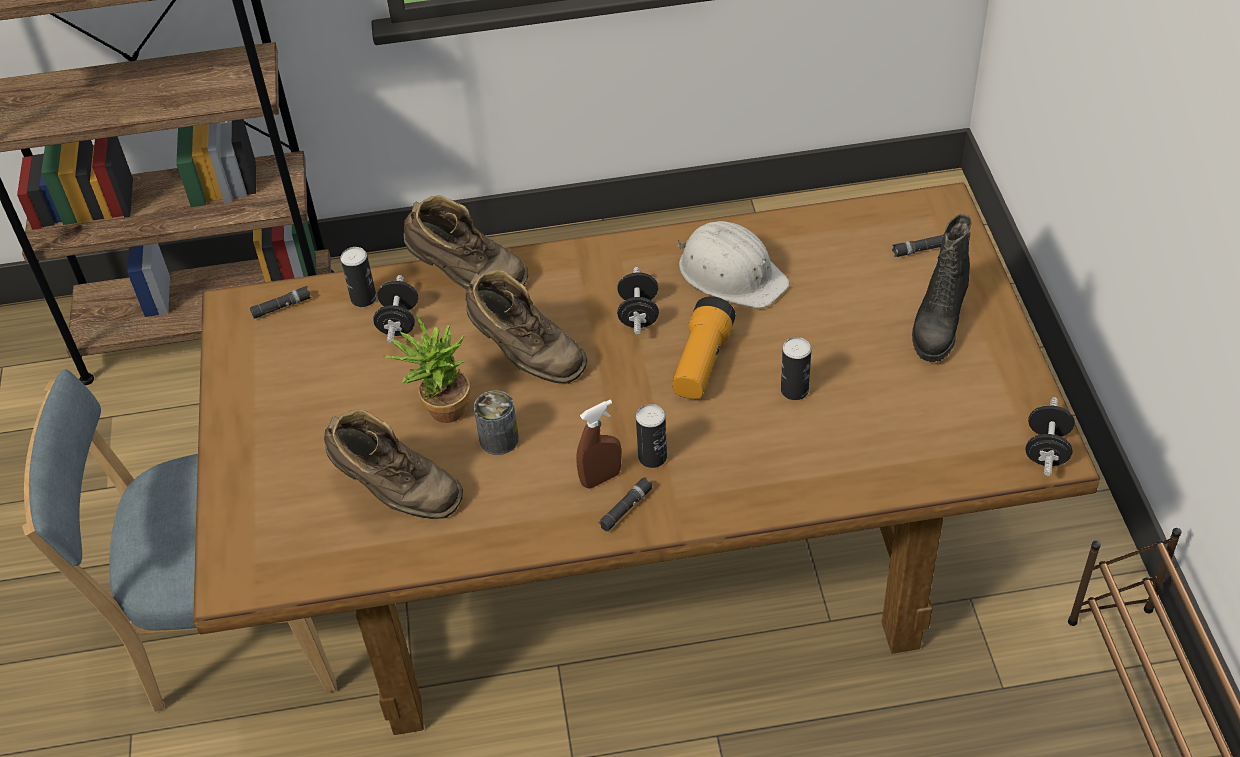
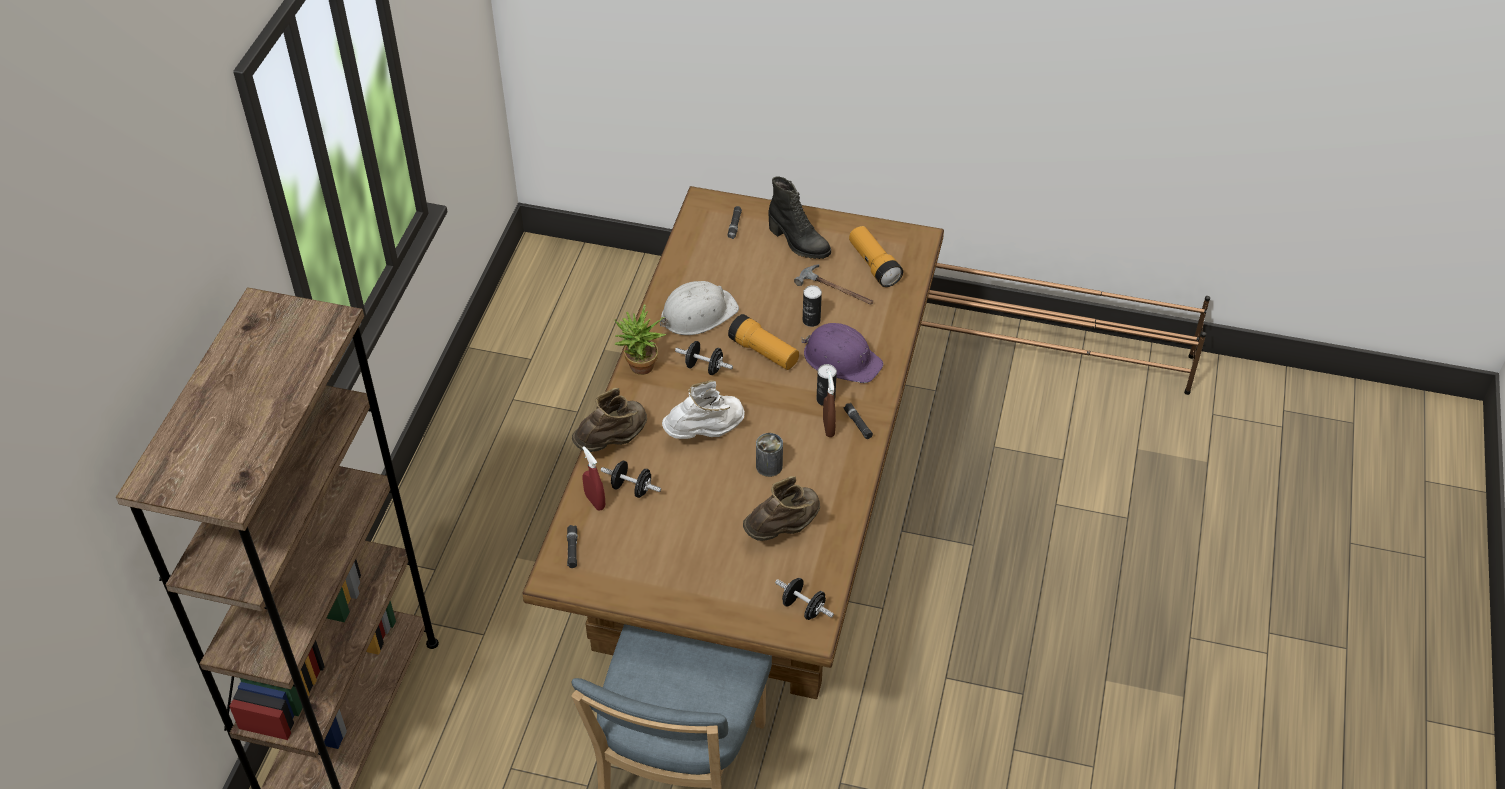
camera: 70 degrees left, 0 degrees up
can [340,247,377,307] -> red spray bottle [582,446,605,510]
potted plant [382,314,470,423] -> potted plant moved to [614,304,666,375]
brown boot [466,270,587,384] -> white boot [662,380,745,439]
black dumbbell [1025,398,1075,476] -> black dumbbell moved to [775,578,834,620]
none -> hammer [794,264,873,305]
none -> purple hard hat [801,323,883,383]
none -> flashlight [849,226,903,287]

